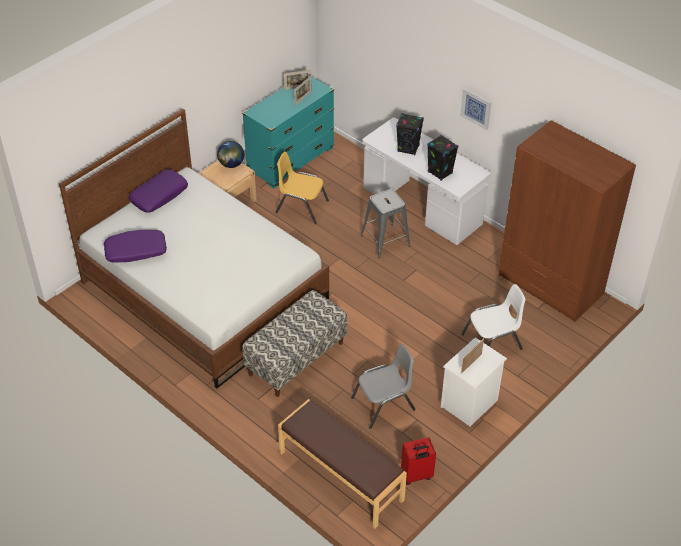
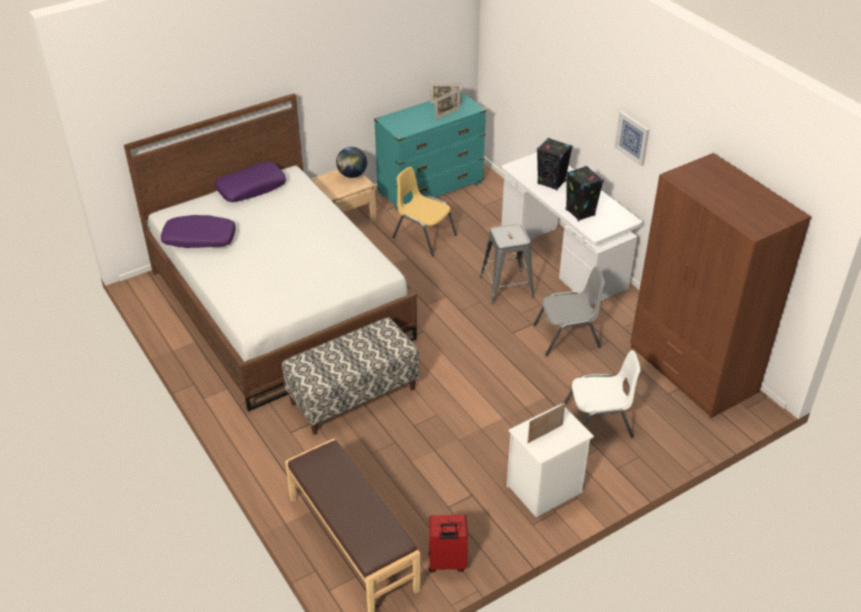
camera: 15 degrees right, 5 degrees down
grey chair [351,344,416,429] -> grey chair moved to [533,266,605,356]

